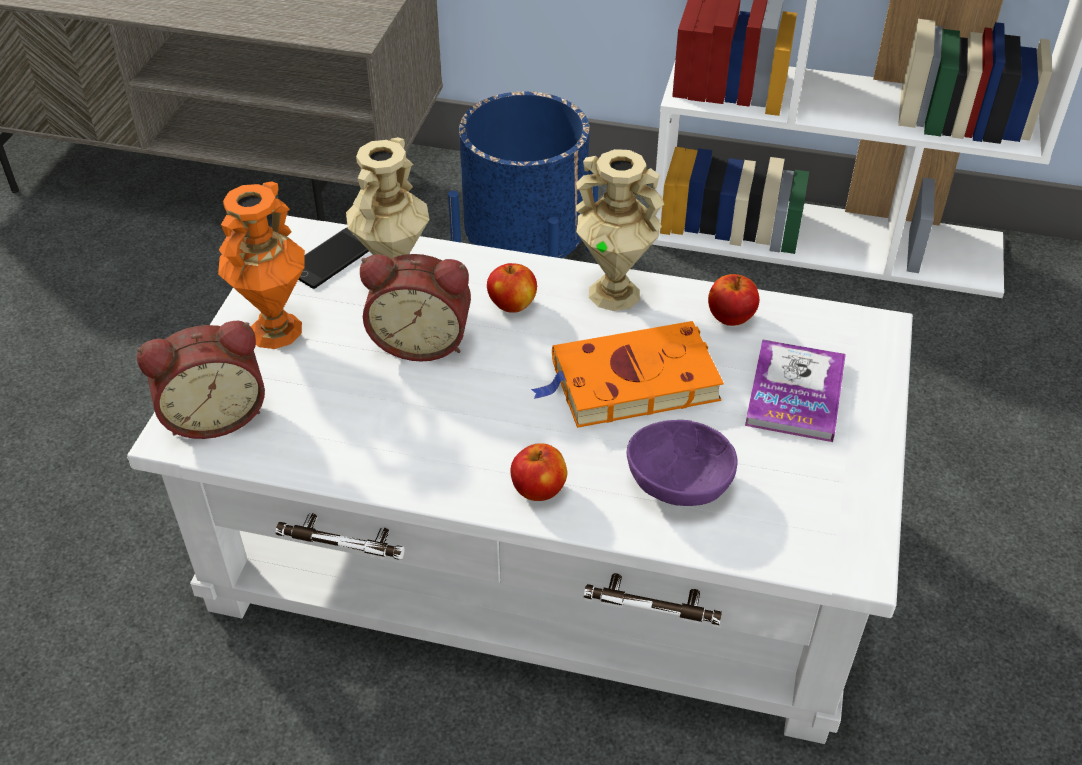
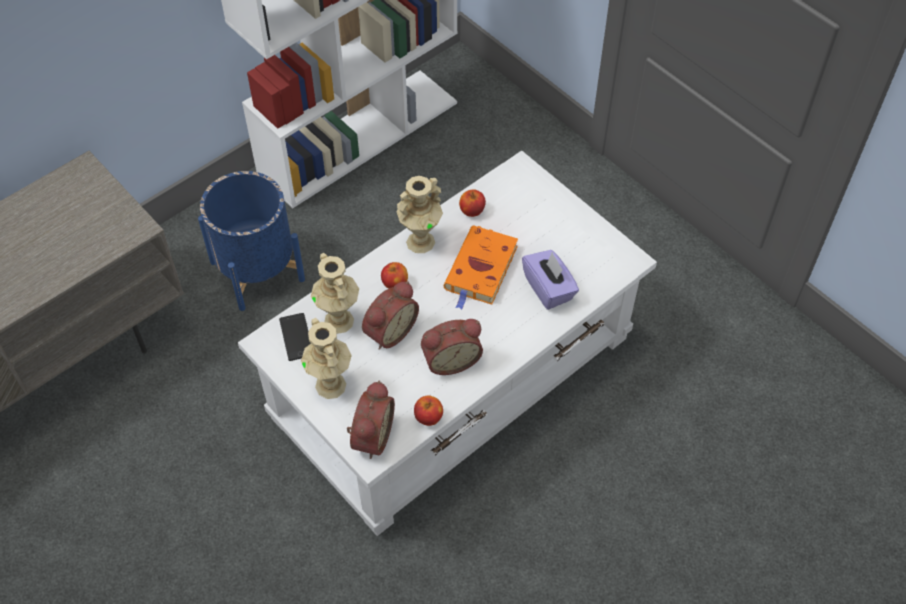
camera: 55 degrees left, 10 degrees up
orange vase [218,182,305,349] -> beige vase [301,318,352,399]
apple [511,444,567,501] -> apple moved to [414,395,443,426]
purple bowl [627,420,738,506] -> purple tissue box [522,250,579,310]
book [745,339,846,442] -> none
none -> alarm clock [421,319,483,375]

